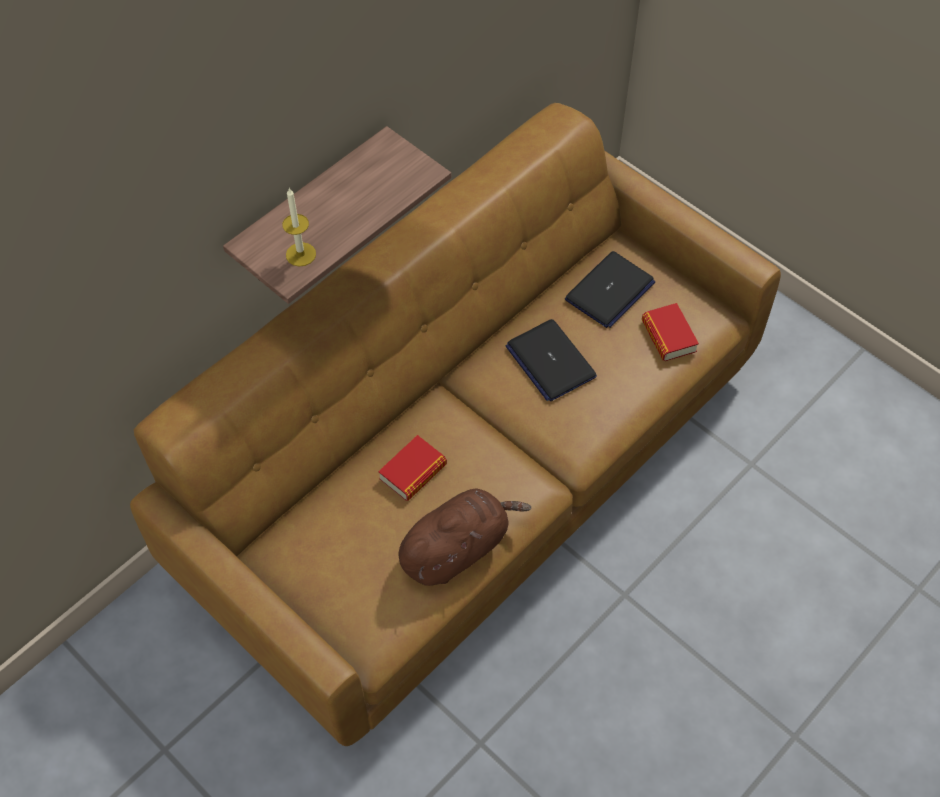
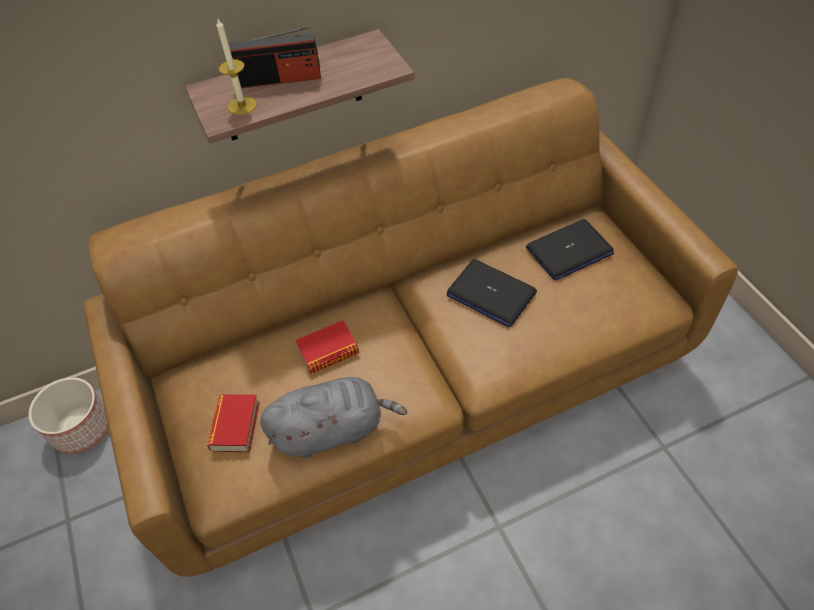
camera: 25 degrees right, 5 degrees down
brown plush toy [399,489,531,586] -> grey plush toy [260,377,407,458]
laptop [506,319,597,401] -> laptop turned 45 degrees counterclockwise [447,259,537,327]
book [642,303,699,361] -> book moved to [207,394,259,452]
none -> planter [29,377,109,454]
none -> radio [228,26,321,88]

